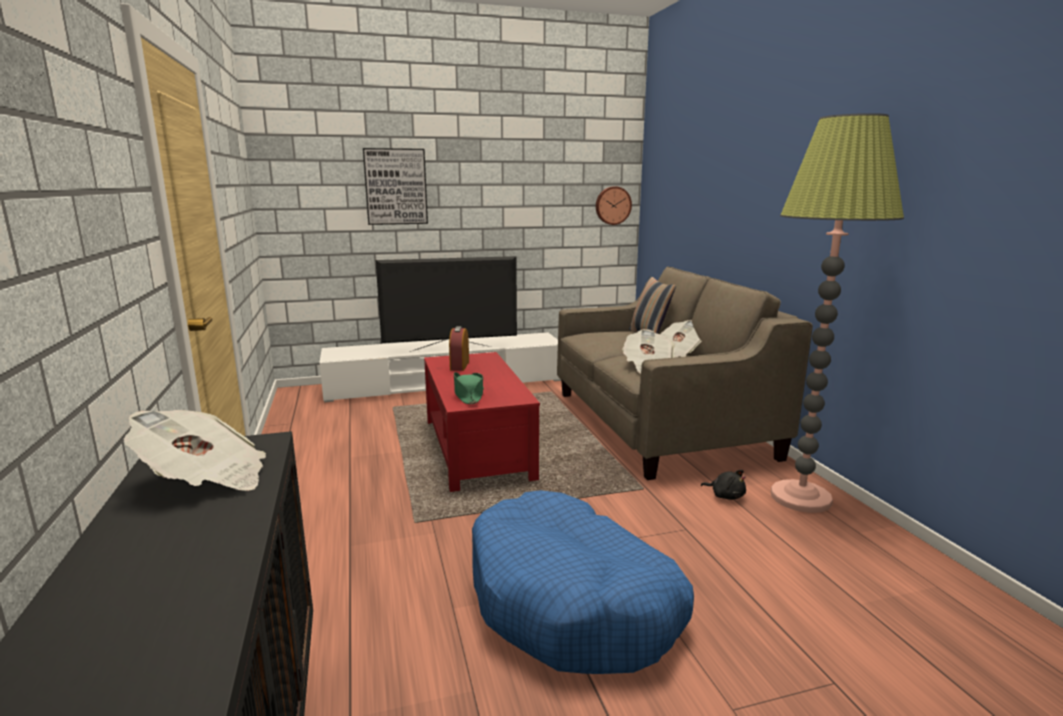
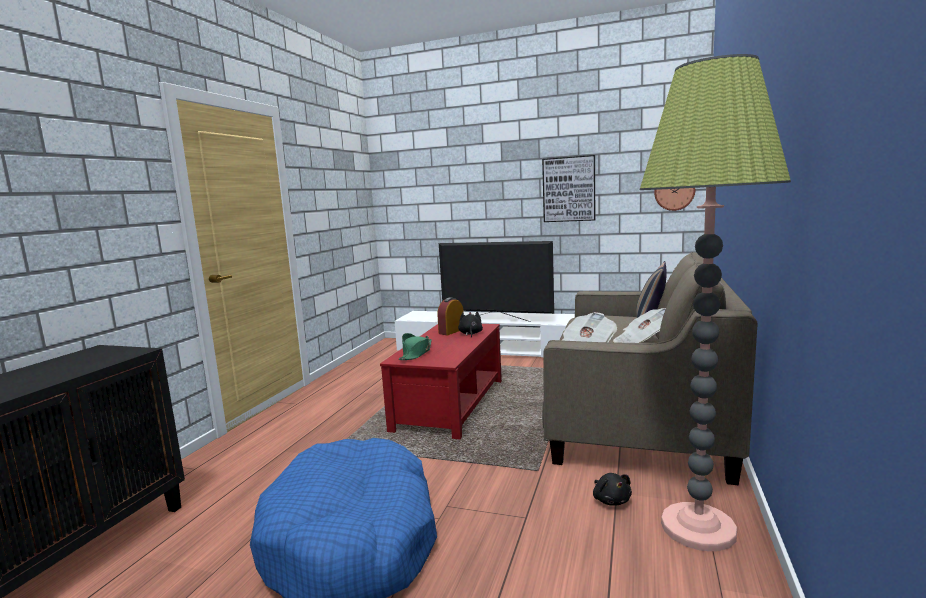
camera: 35 degrees right, 5 degrees down
newspaper [124,410,266,491] -> none
picture [363,148,428,225] -> picture moved to [542,155,595,222]
none -> black plush toy [458,312,483,337]

